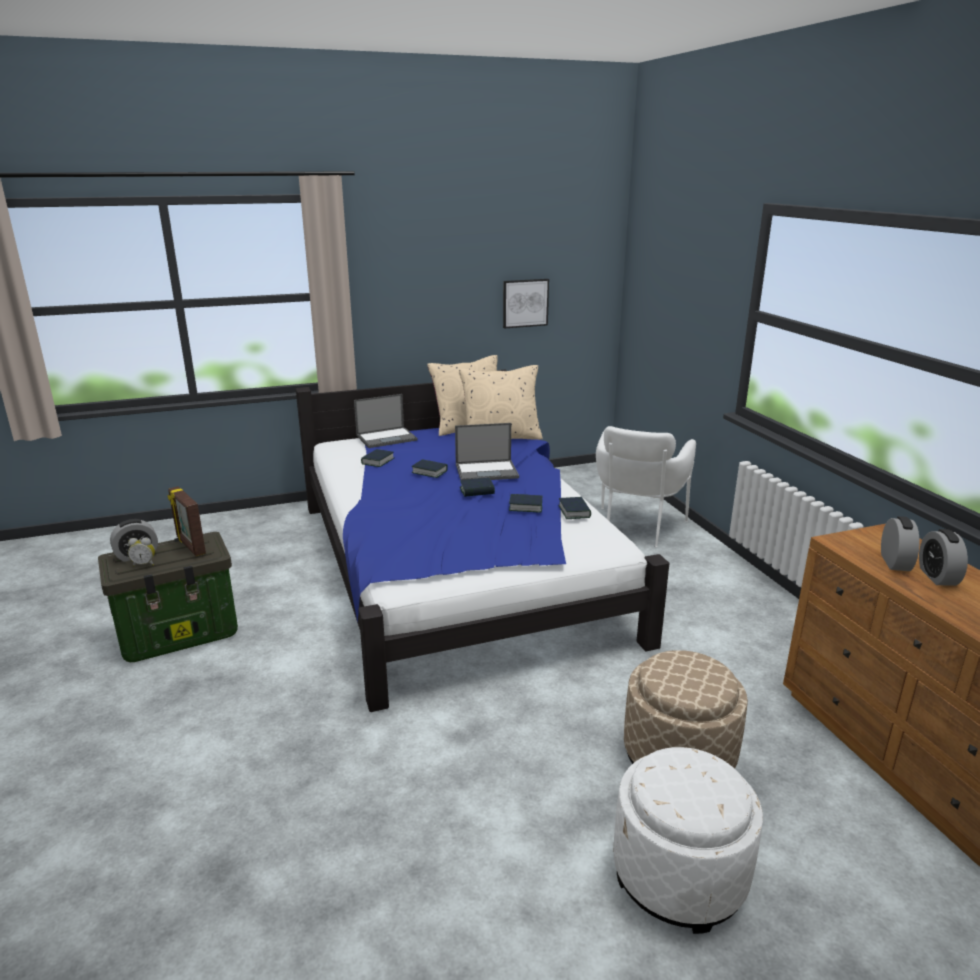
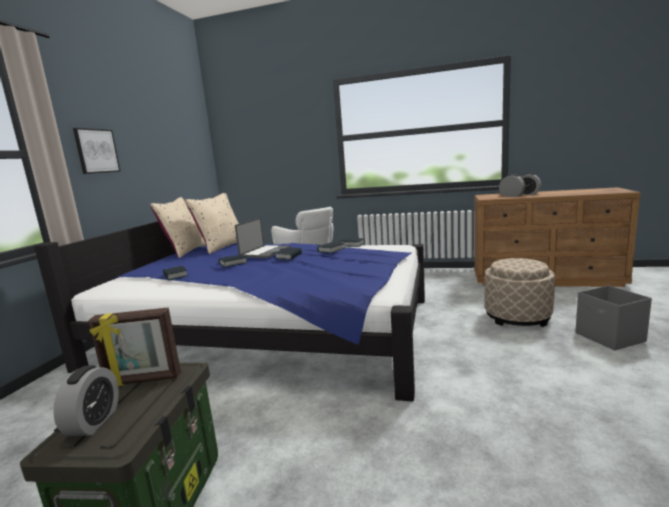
camera: 55 degrees left, 10 degrees down
alarm clock [128,537,155,567] -> none
laptop [354,394,418,448] -> none
picture [503,279,549,328] -> picture moved to [73,128,120,174]
white ottoman [614,747,763,934] -> grey storage box [576,285,652,350]

